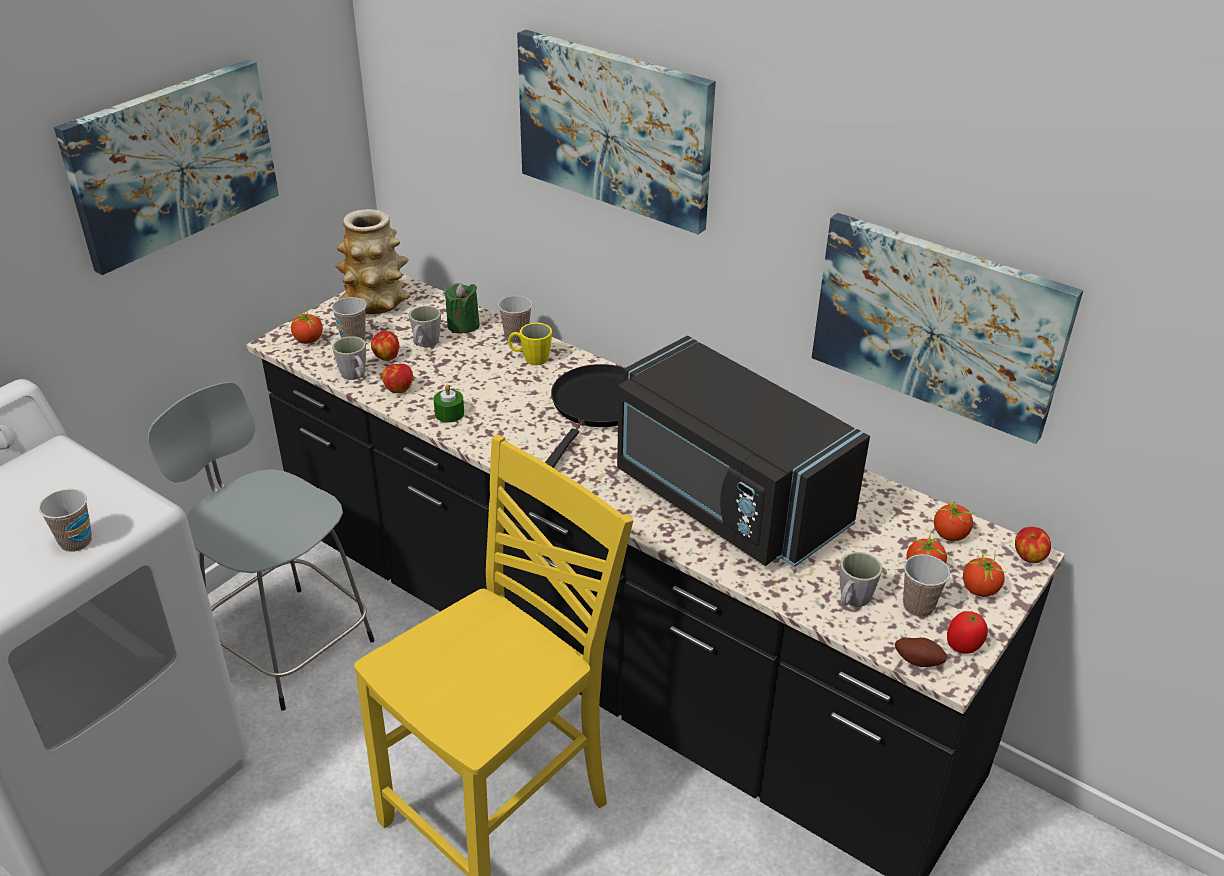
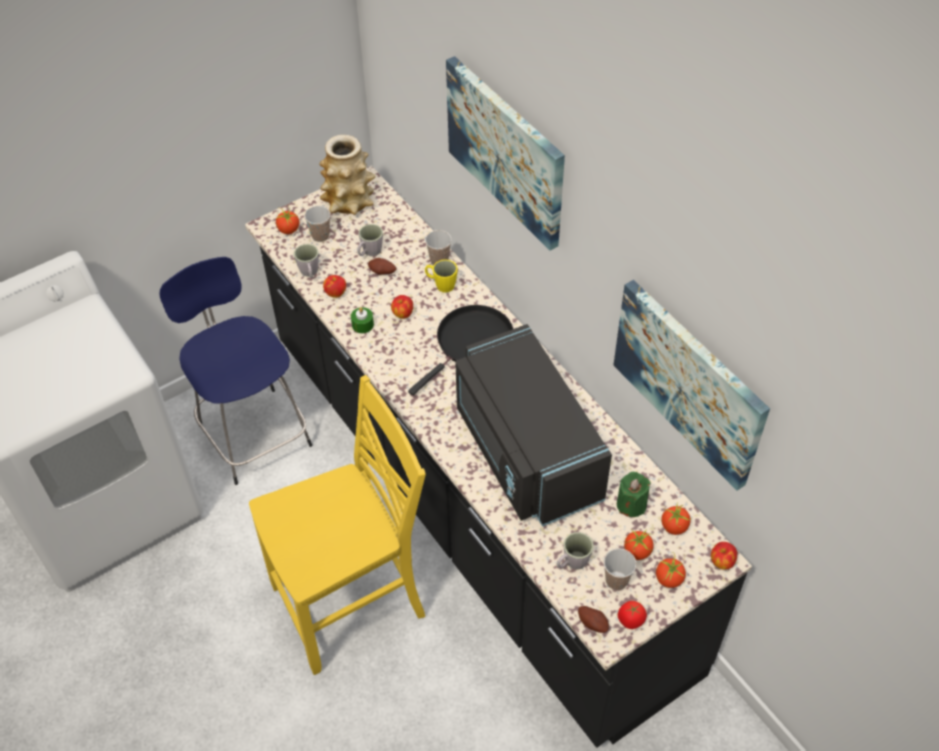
camera: 20 degrees right, 15 degrees up
cup [39,489,92,552] -> none
picture [54,59,279,275] -> none
grey stool [148,382,375,711] -> blue stool [159,257,312,485]
apple [371,331,399,361] -> apple moved to [391,295,413,319]
green candle [445,283,480,333] -> green candle moved to [617,472,651,517]
none -> potato [368,258,396,275]

